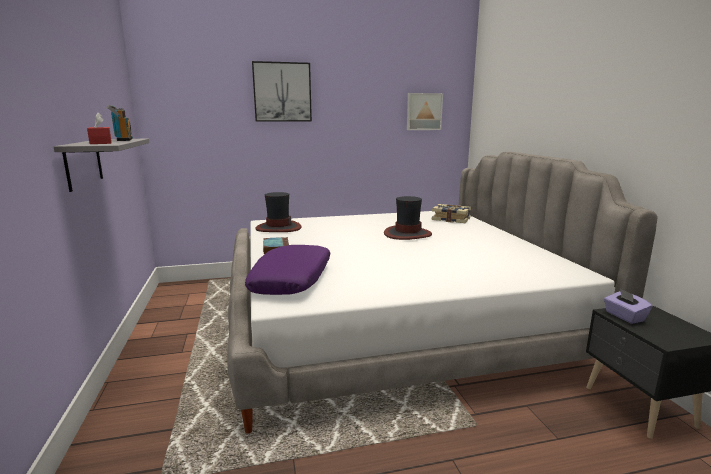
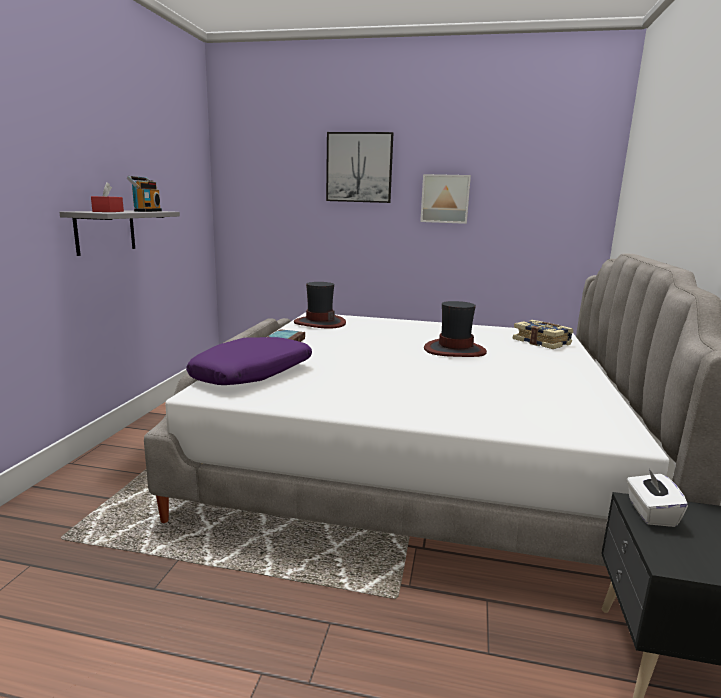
camera: 25 degrees right, 0 degrees up
picture [407,93,443,130] -> picture moved to [420,174,471,224]
purple tissue box [604,289,652,324] -> white tissue box [627,469,688,527]

